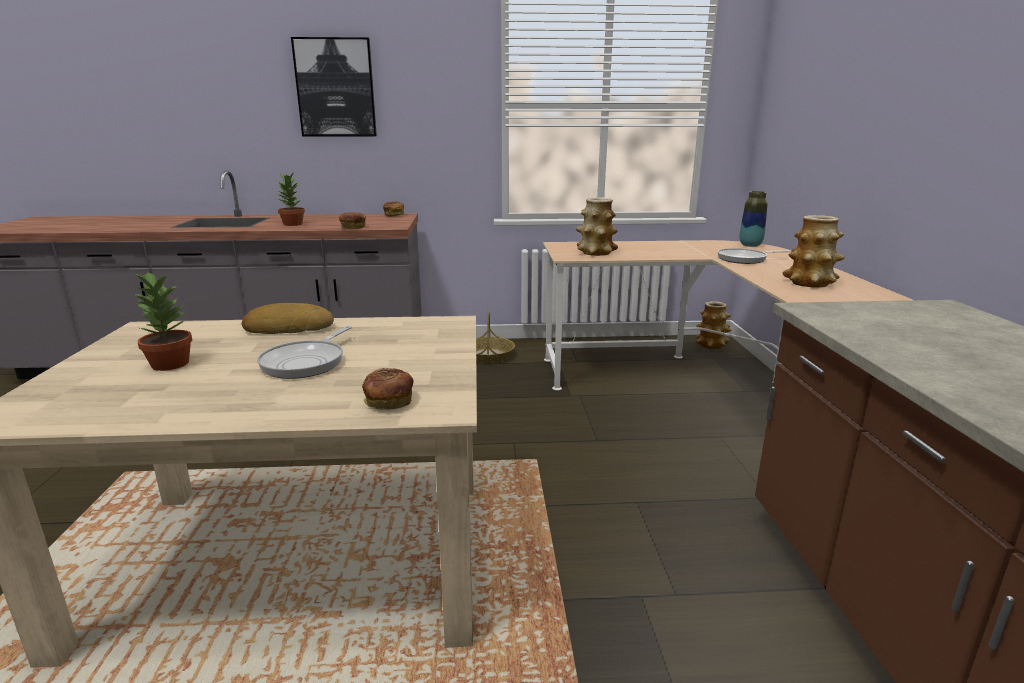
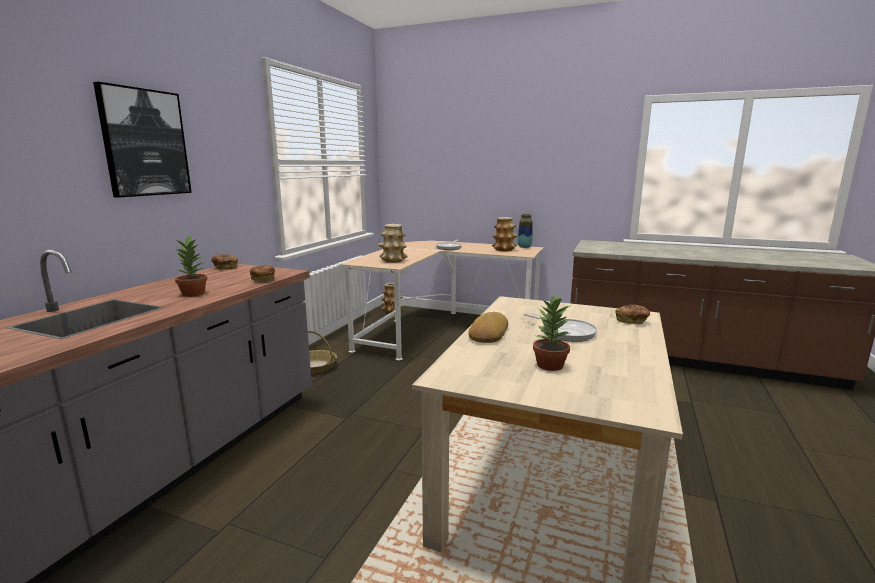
camera: 65 degrees left, 5 degrees down
vase [739,191,767,247] -> vase moved to [518,214,533,248]

